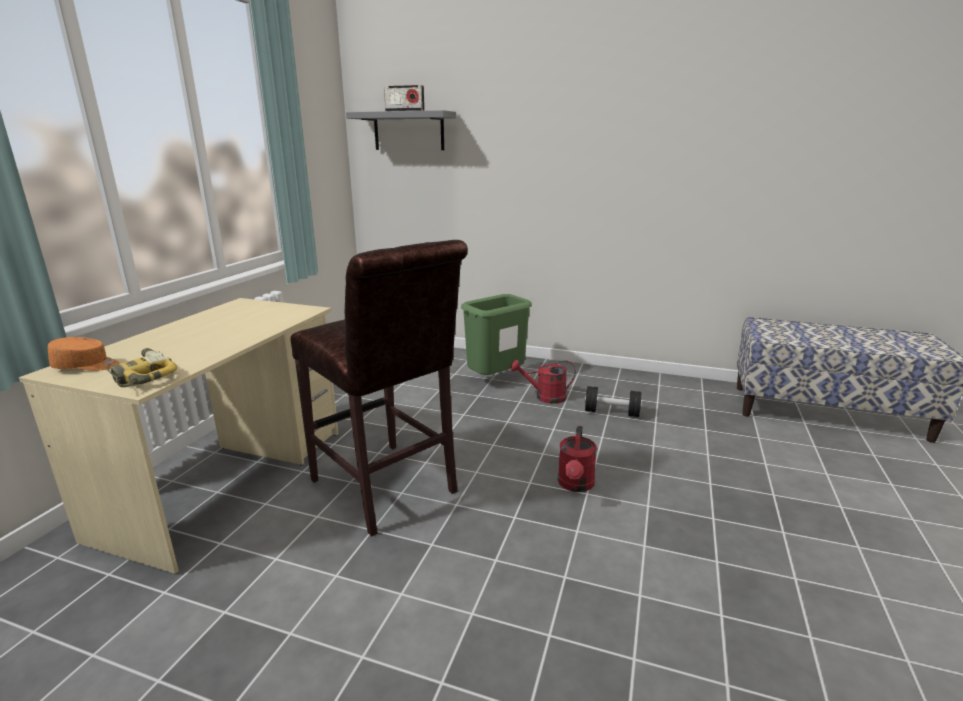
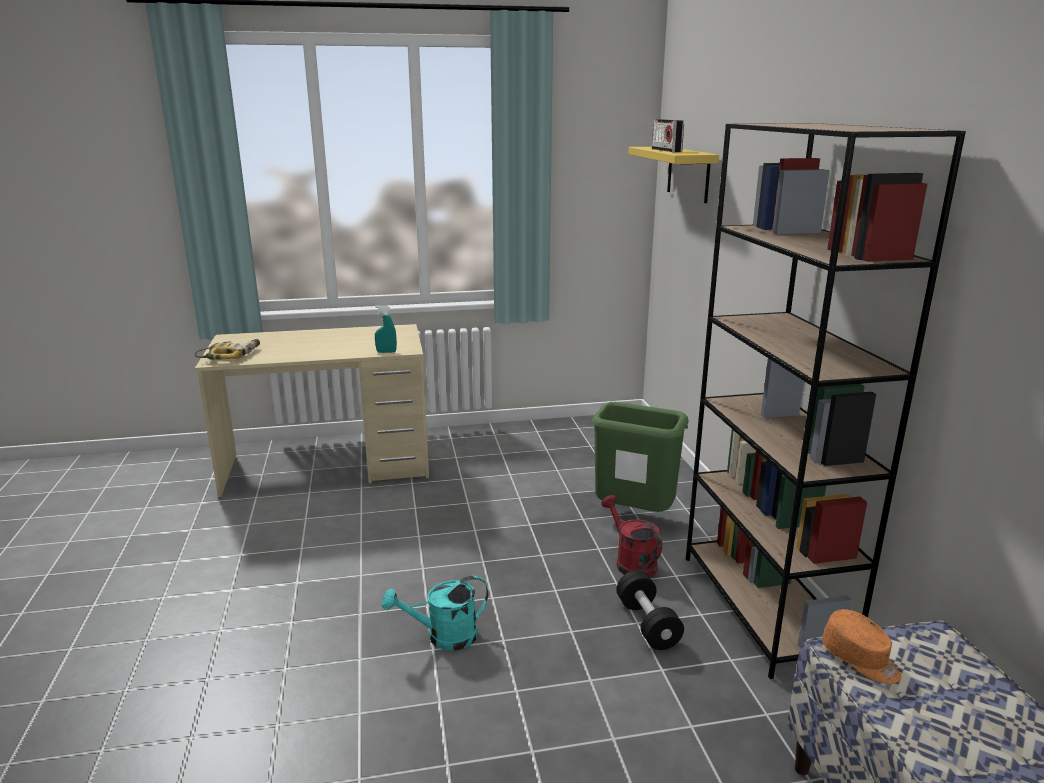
camera: 60 degrees right, 0 degrees up
orange cap [48,337,120,371] -> orange cap moved to [822,609,901,684]
brown stool [291,240,468,537] -> none
grey shelf [346,110,456,150] -> yellow shelf [628,147,719,203]
red watering can [558,426,597,492] -> turquoise watering can [382,576,488,651]
none -> turquoise spray bottle [375,305,397,353]
none -> beige bookcase [686,123,966,679]

